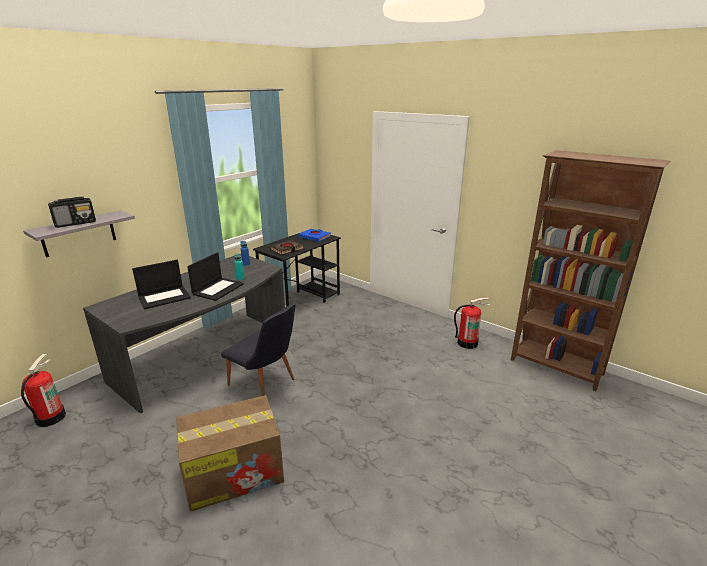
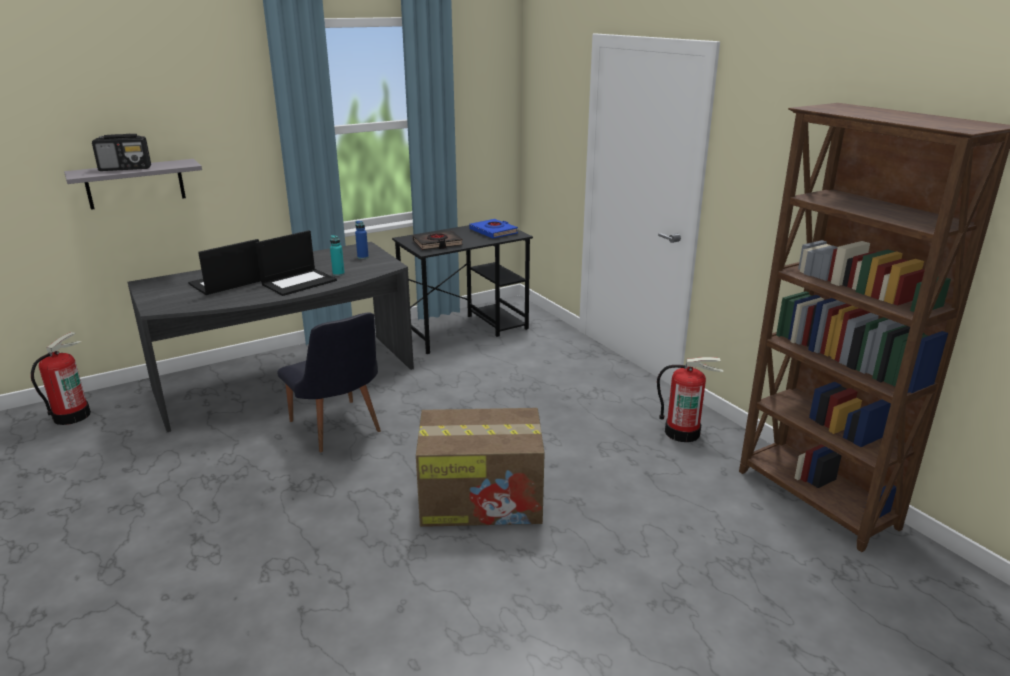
camera: 20 degrees right, 0 degrees up
laptop [132,260,191,309] -> laptop turned 150 degrees clockwise [188,239,261,295]
cardboard box [176,395,284,512] -> cardboard box moved to [416,408,545,527]

